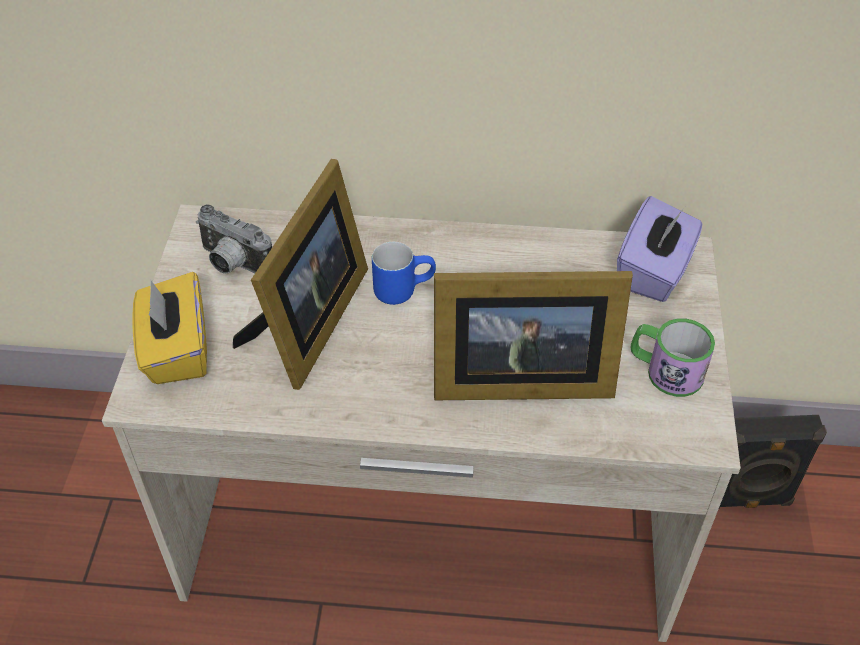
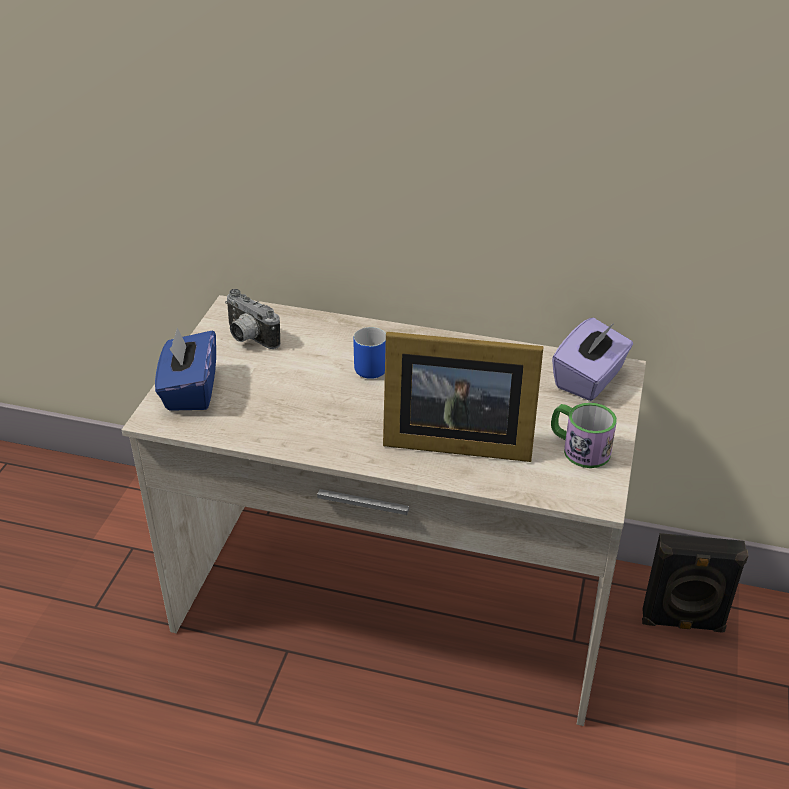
camera: 10 degrees right, 10 degrees down
yellow tissue box [132,272,207,384] -> blue tissue box [155,328,216,411]
picture frame [233,159,368,390] -> none

